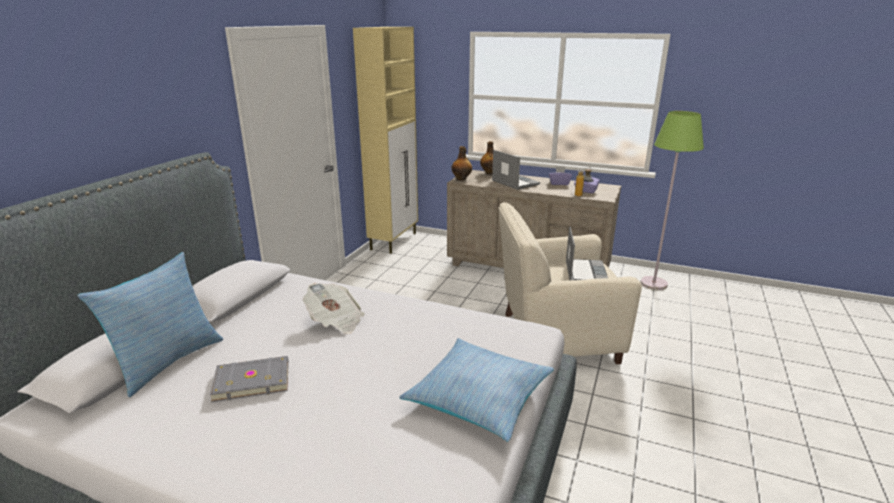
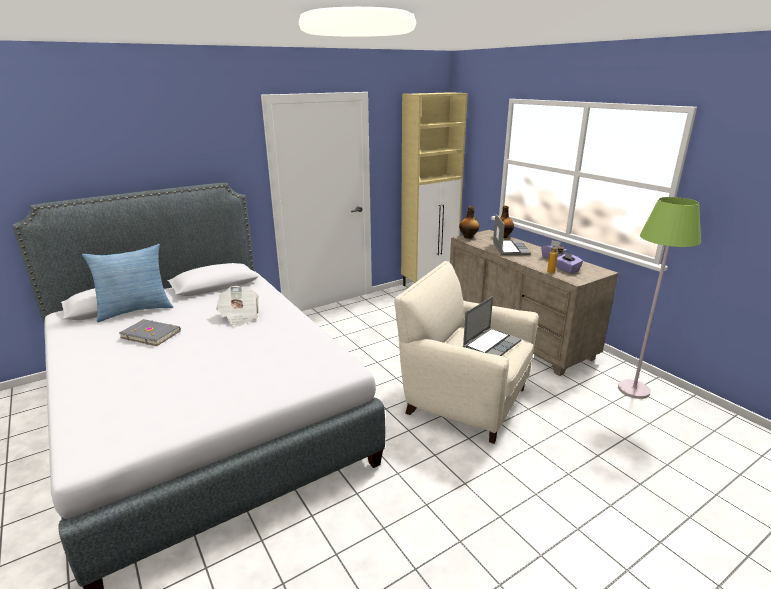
camera: 35 degrees right, 0 degrees up
pillow [399,338,554,442] -> none

